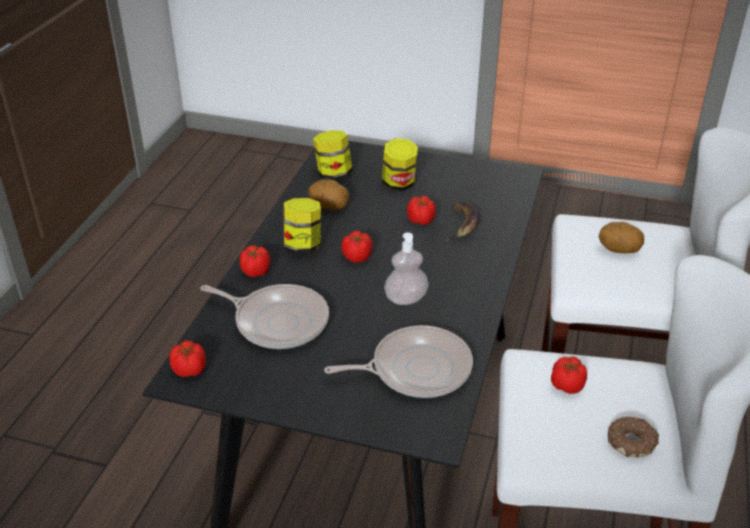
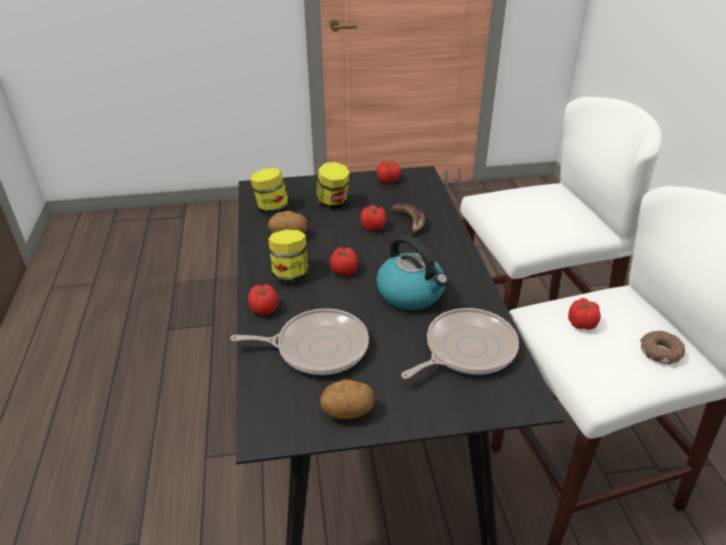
camera: 25 degrees left, 0 degrees up
tomato [169,340,206,377] -> tomato moved to [377,161,401,183]
soap dispenser [384,233,429,305] -> kettle [376,235,448,310]
potato [599,222,644,253] -> potato moved to [320,379,375,419]

